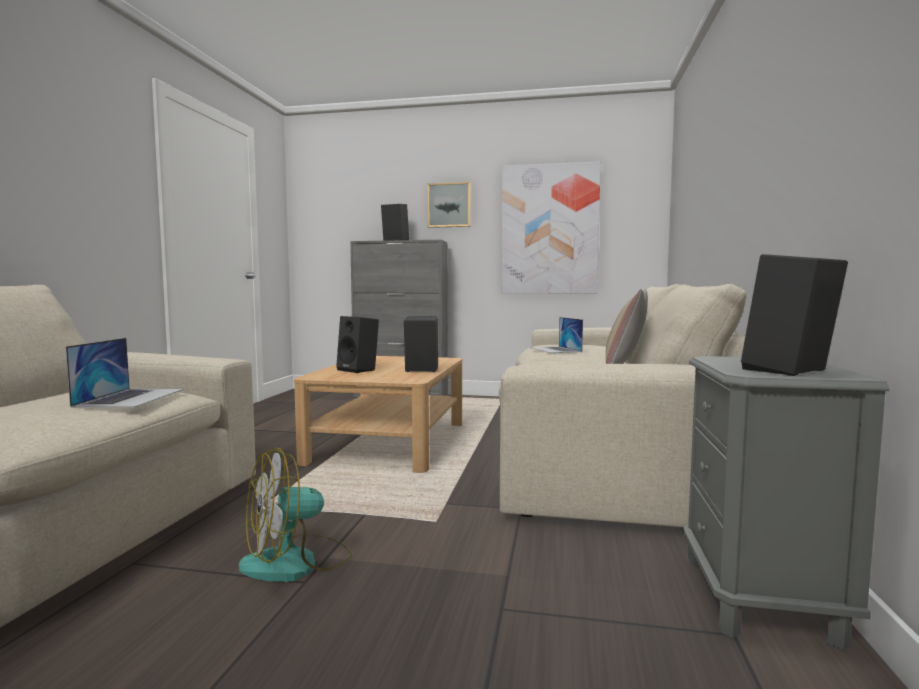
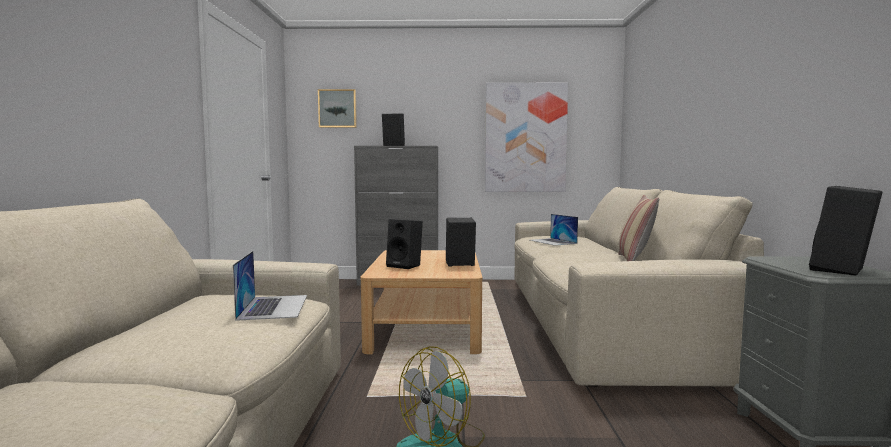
camera: 10 degrees left, 0 degrees up
picture [428,182,471,228] -> picture moved to [318,89,357,128]

